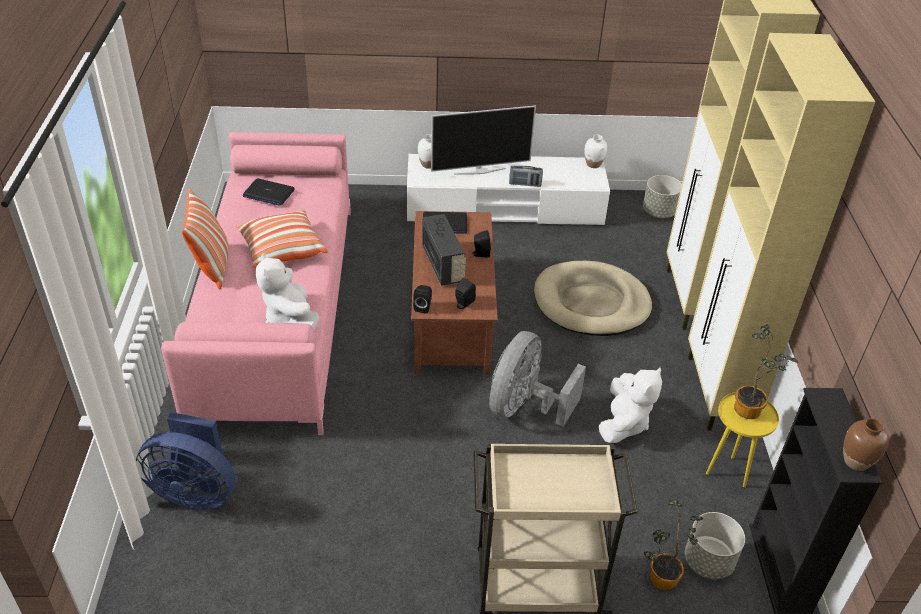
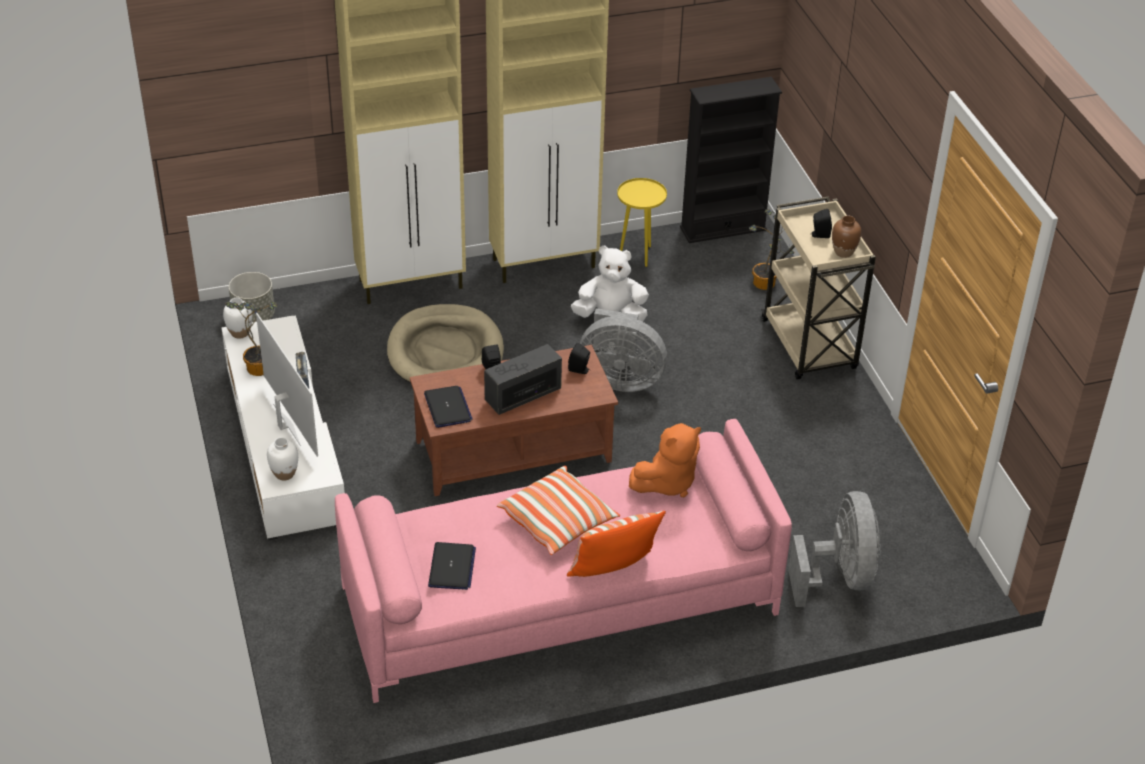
camera: 105 degrees left, 0 degrees up
blue fan [136,412,235,510] -> grey fan [788,491,880,607]
white plush toy [256,253,320,330] -> orange plush toy [629,423,701,497]
black speaker [413,285,432,314] -> black speaker moved to [810,209,832,238]
grey planter [685,512,745,579] -> none
potted plant [734,324,798,419] -> potted plant moved to [225,301,277,376]
brown vase [843,418,889,471] -> brown vase moved to [832,215,861,258]

